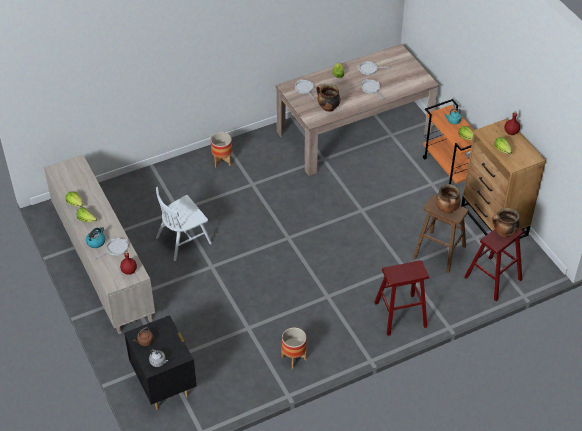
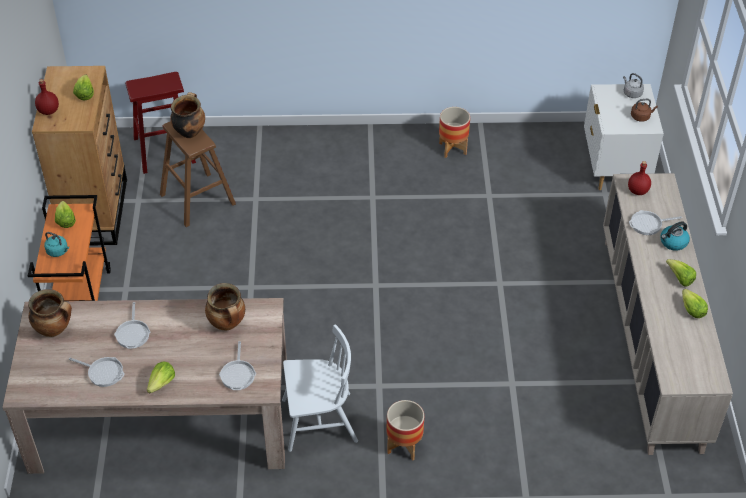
camera: 155 degrees left, 0 degrees up
black nightstand [124,315,197,410] -> white nightstand [584,84,664,190]
white chair [156,187,212,261] -> white chair moved to [282,324,358,452]
red stool [374,260,429,336] -> none
cooking pot [492,208,520,237] -> cooking pot moved to [28,289,72,337]

